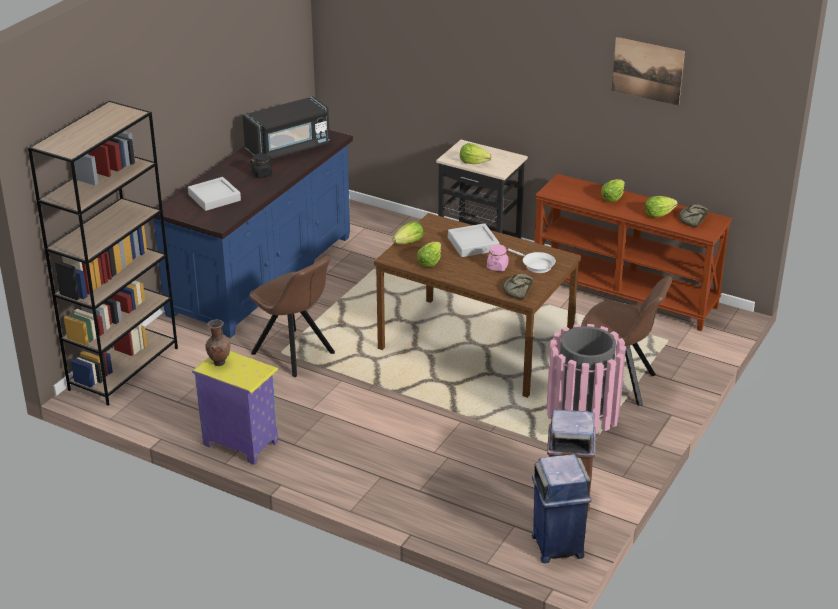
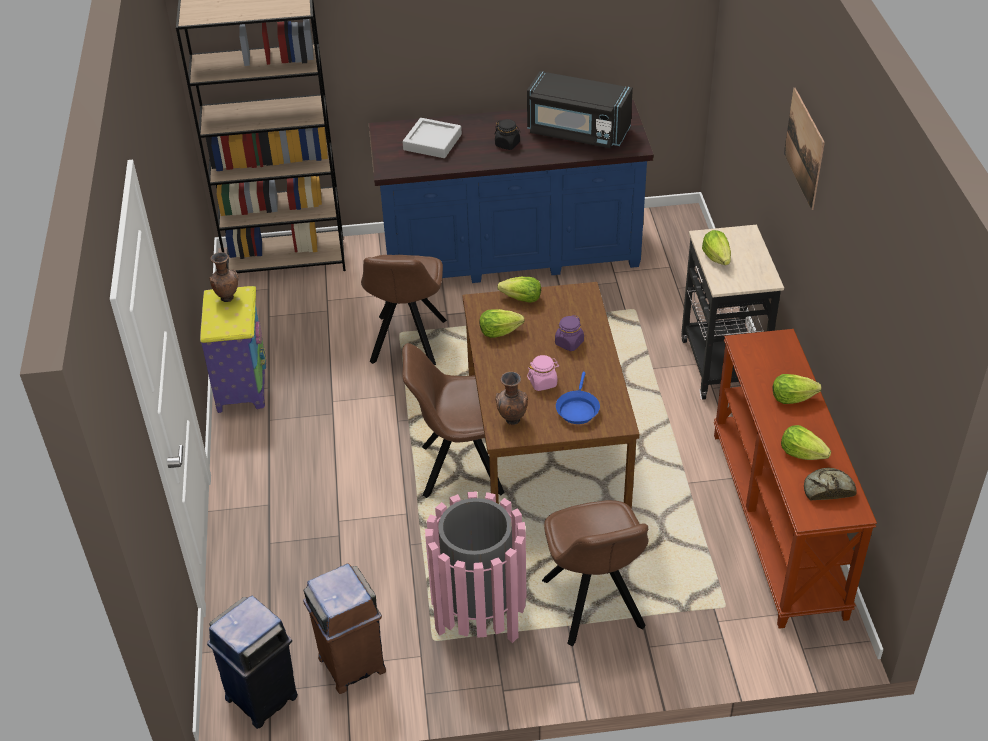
camera: 55 degrees right, 10 degrees up
grey tray [448,223,499,257] -> purple jar [555,315,584,351]
bread [503,273,533,299] -> brown vase [495,372,528,425]
white frying pan [507,249,556,273] -> blue frying pan [556,372,600,424]
picture [612,37,685,106] -> picture moved to [784,88,825,210]
none -> brown chair [402,343,505,498]

